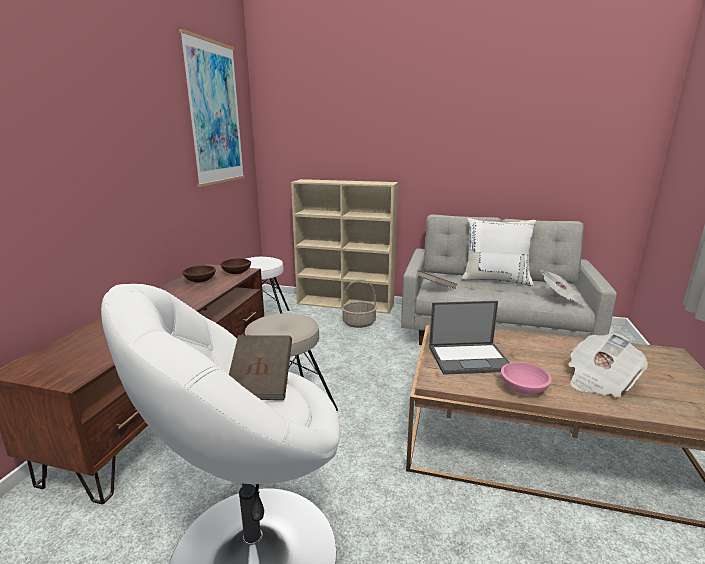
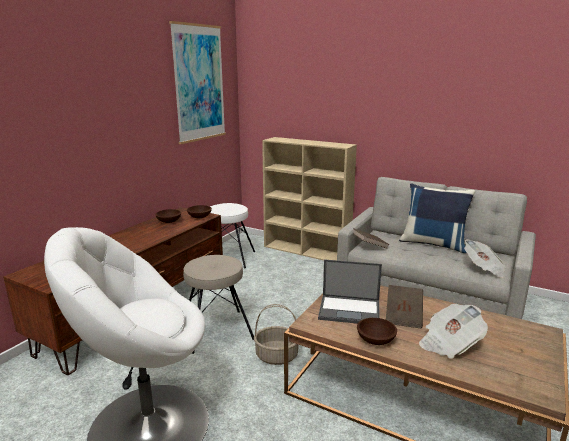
camera: 15 degrees right, 0 degrees up
brown book [229,335,292,400] -> brown book moved to [386,285,423,328]
basket [341,279,377,328] -> basket moved to [254,304,298,365]
white pillow [461,218,536,286] -> blue pillow [399,183,475,253]
pink bowl [501,362,552,395] -> brown bowl [357,318,397,345]

